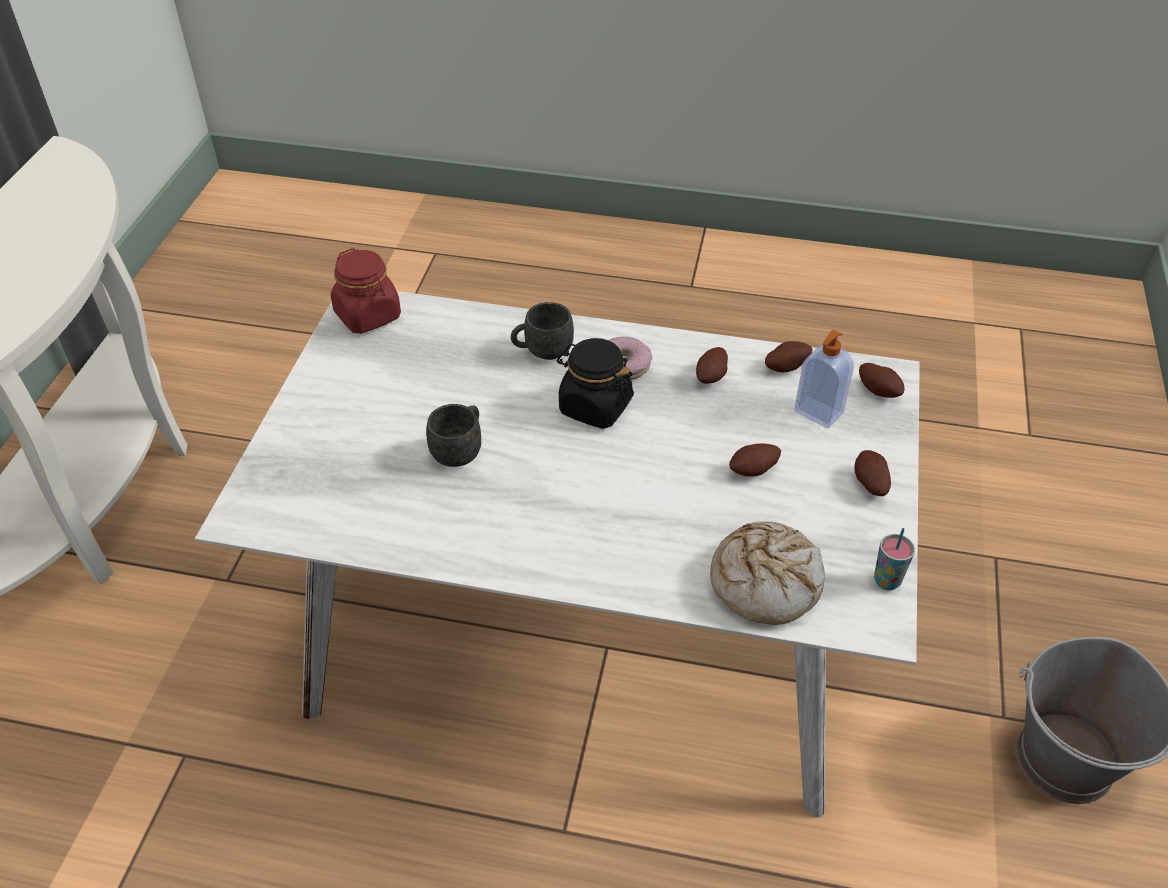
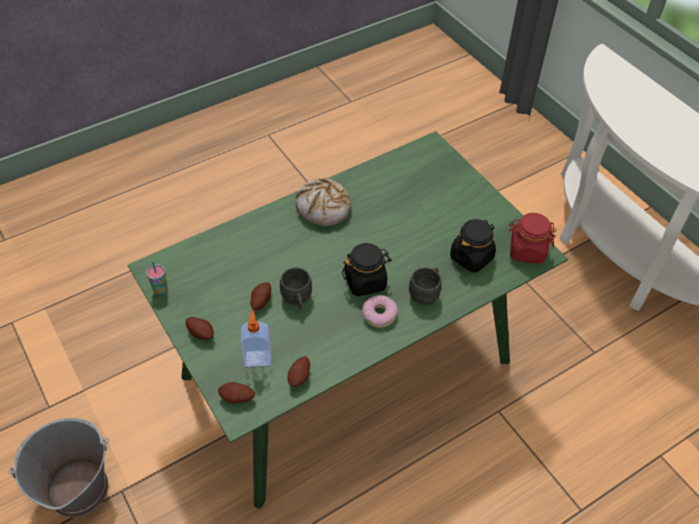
camera: 135 degrees right, 5 degrees up
white dining table [195,291,920,818] -> green dining table [128,131,568,509]
grey mug [426,404,481,467] -> grey mug moved to [280,267,312,309]
potato [696,347,728,384] -> none
bread [710,521,825,625] -> bread moved to [295,178,351,226]
none -> black jar [450,219,496,273]

